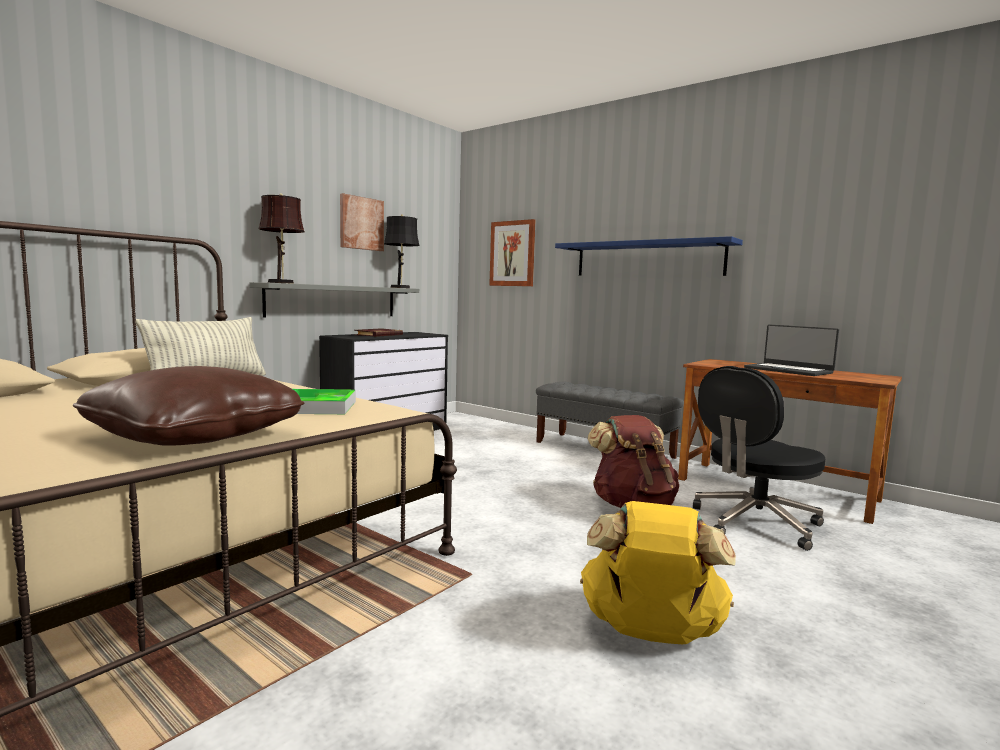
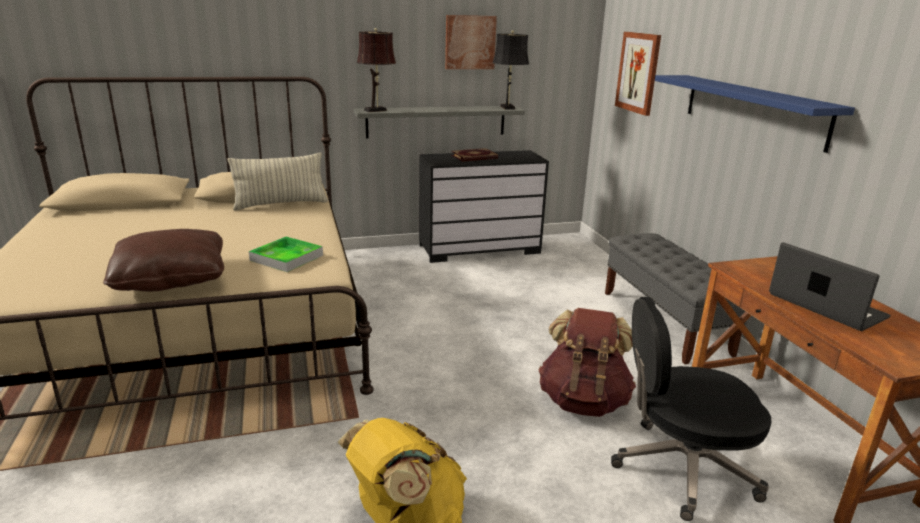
camera: 35 degrees right, 15 degrees up
laptop [744,324,839,376] -> laptop turned 150 degrees clockwise [769,242,891,331]

